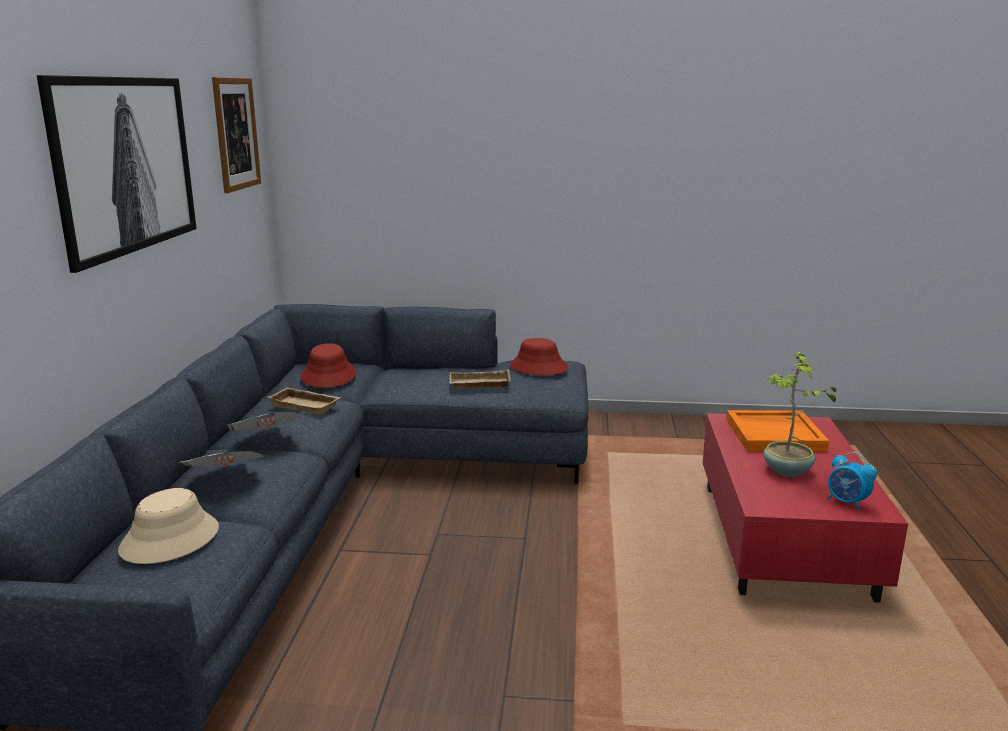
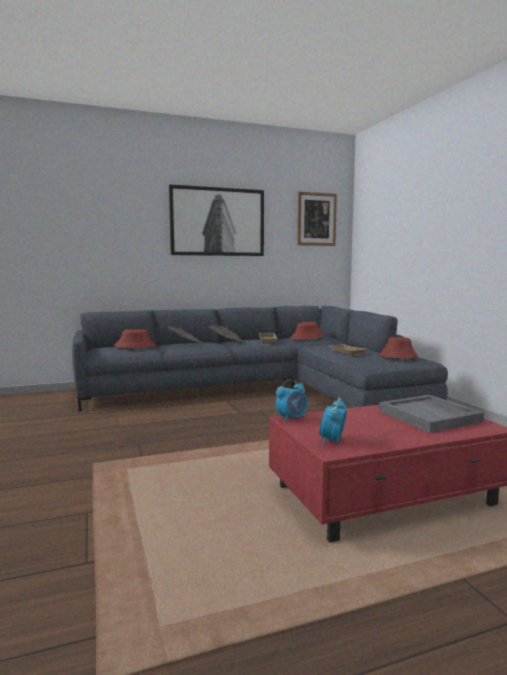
camera: 65 degrees right, 10 degrees down
beige hat [118,488,219,564] -> red hat [114,329,156,349]
orange tray [726,410,829,451] -> grey tray [379,395,484,433]
potted plant [764,352,843,477] -> none
none -> alarm clock [276,379,307,422]

